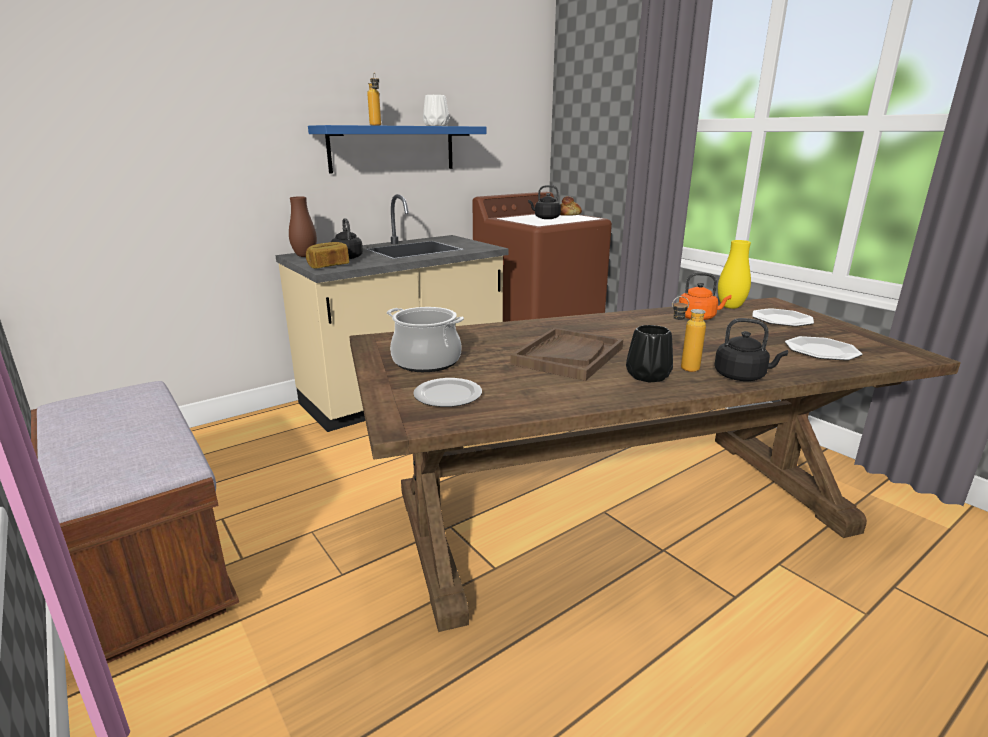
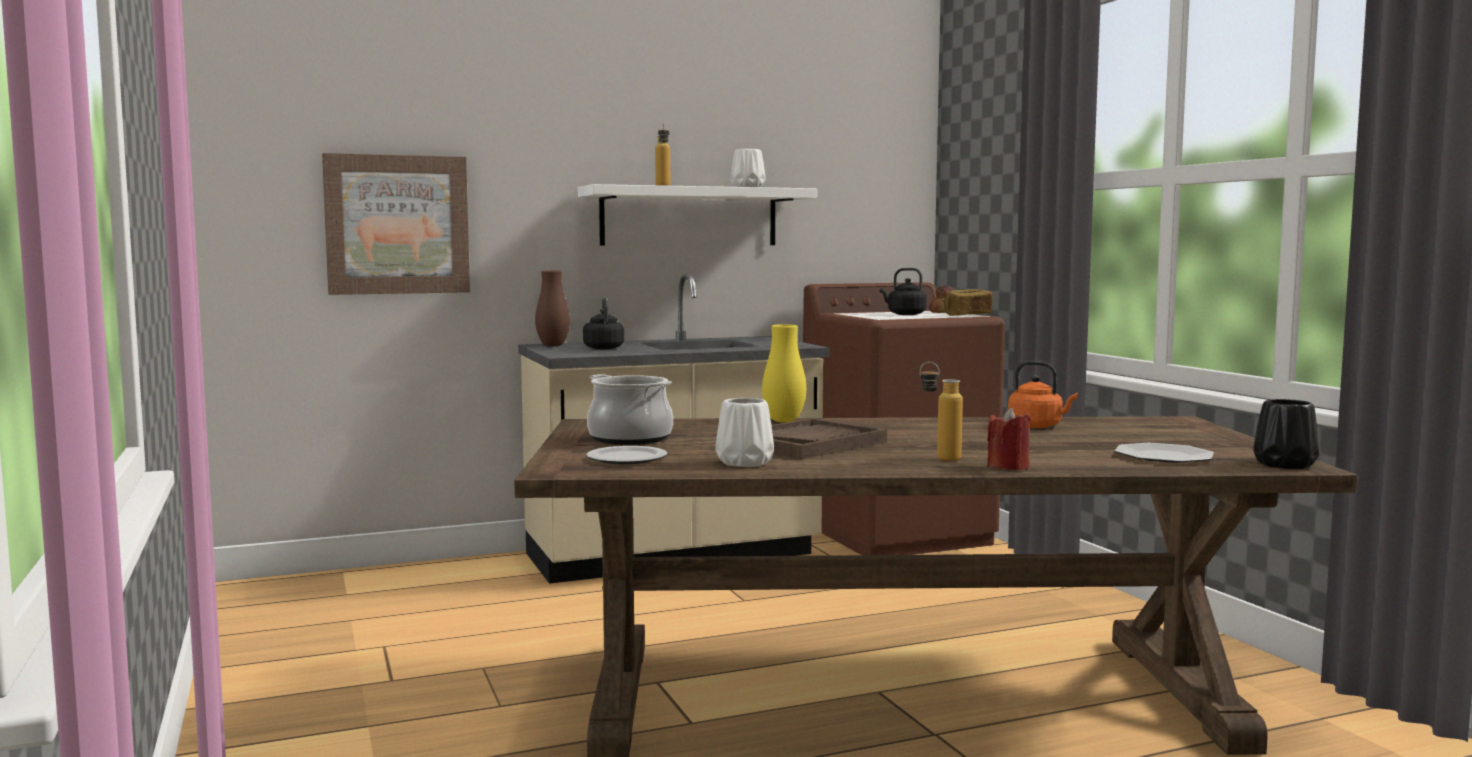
camera: 15 degrees right, 15 degrees down
brown bench [31,381,239,663] -> none
bread [306,242,349,269] -> bread moved to [944,289,993,316]
blue shelf [308,125,486,173] -> white shelf [578,184,817,246]
black vase [626,325,673,382] -> black vase moved to [1253,399,1319,469]
black kettle [714,318,788,381] -> red candle [987,408,1031,470]
yellow vase [718,240,751,309] -> yellow vase moved to [762,324,806,422]
plate [752,308,814,327] -> none
none -> picture [322,153,470,295]
none -> white vase [715,398,774,467]

